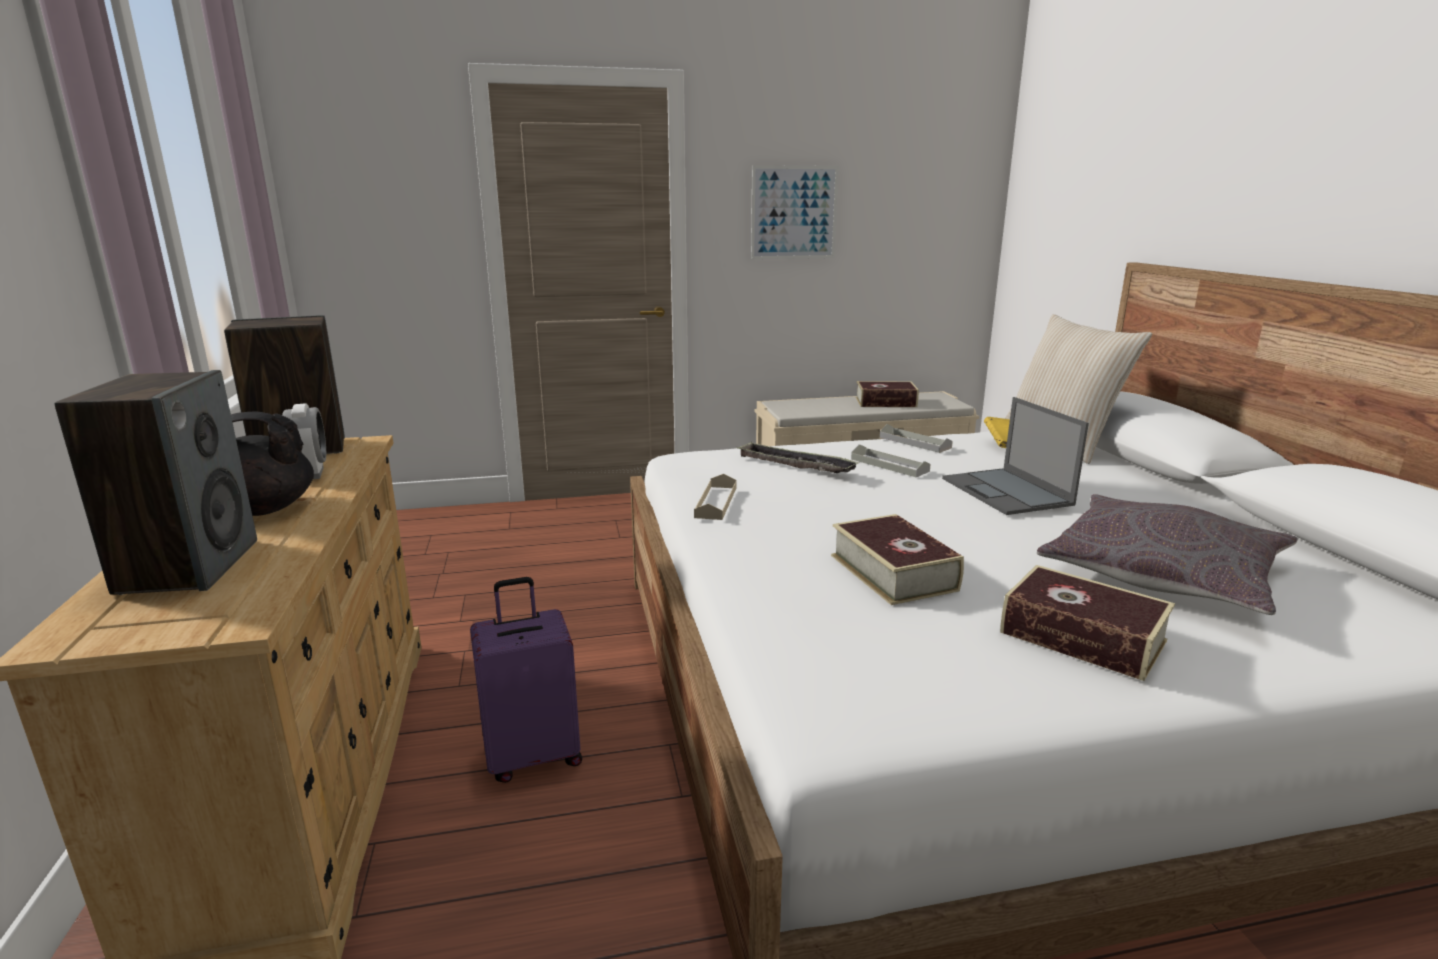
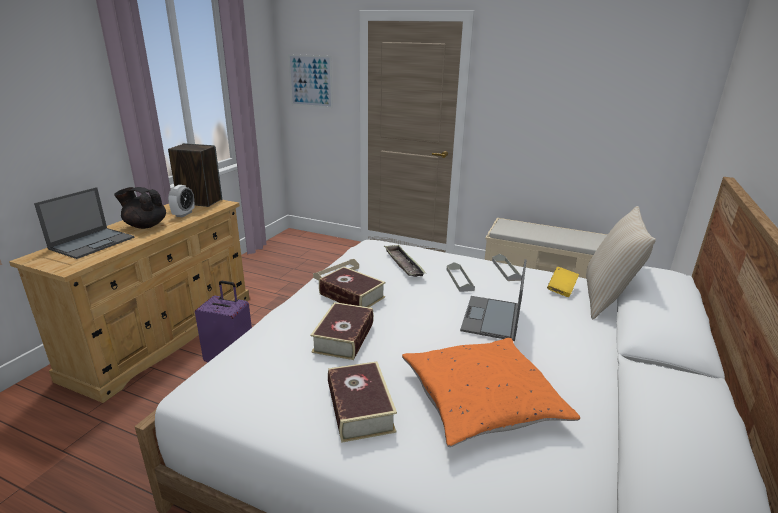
camera: 35 degrees right, 5 degrees up
speaker [54,370,257,595] -> laptop [34,187,135,259]
picture [751,165,838,259] -> picture moved to [288,54,333,108]
book [856,381,919,407] -> book moved to [319,267,385,307]
grey pillow [1037,494,1297,615] -> orange pillow [402,338,580,447]

